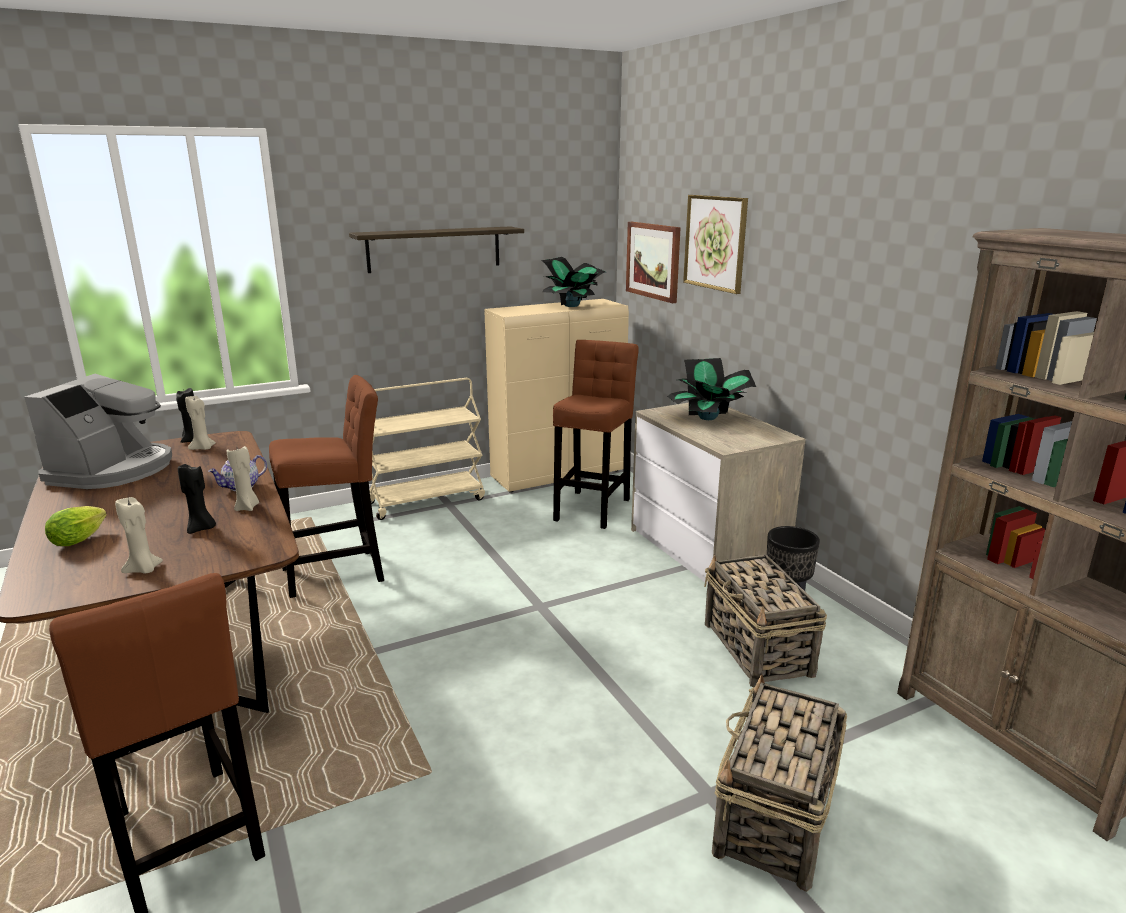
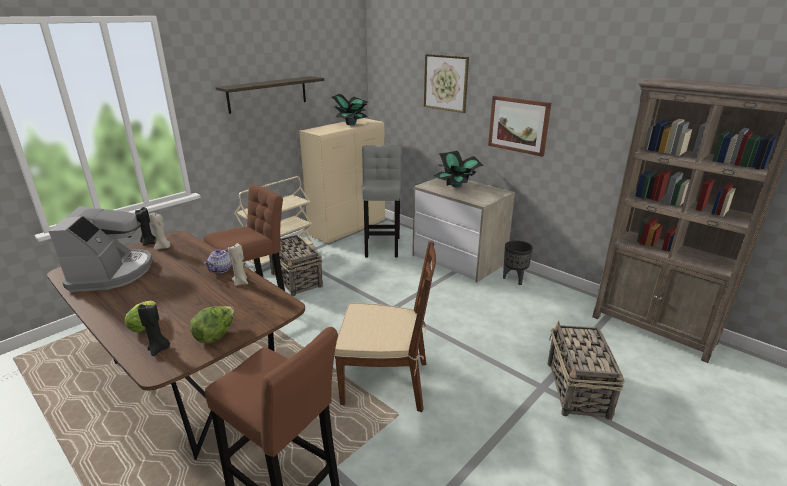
camera: 20 degrees left, 5 degrees up
beige candle [115,497,163,573] -> lettuce [190,306,234,344]
black candle [178,464,216,534] -> black candle moved to [138,304,170,356]
brown stool [553,340,639,529] -> grey stool [361,145,402,257]
picture [626,222,681,303] -> picture moved to [488,96,551,157]
basket [704,555,827,687] -> basket moved to [269,235,323,296]
none -> brown chair [334,241,436,412]

